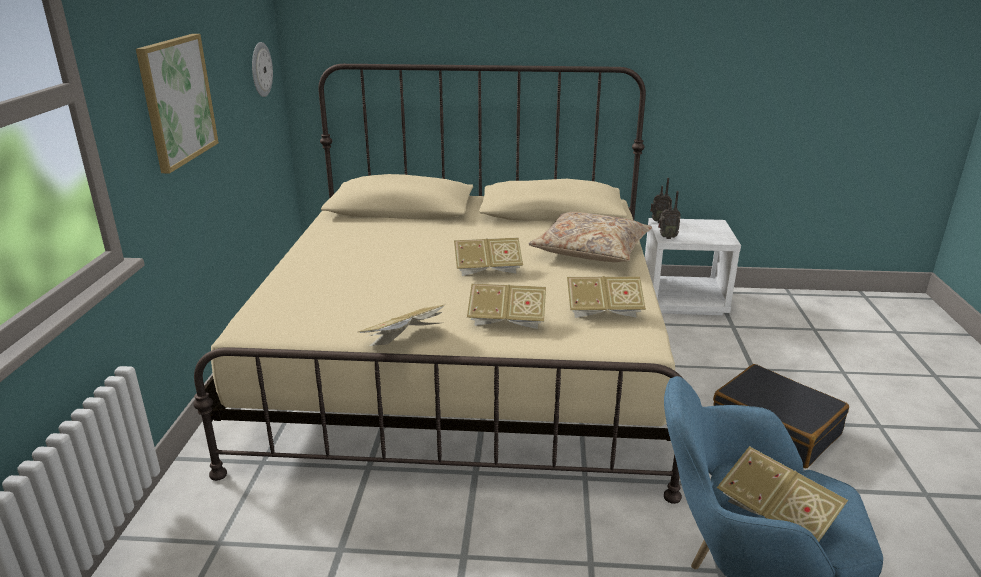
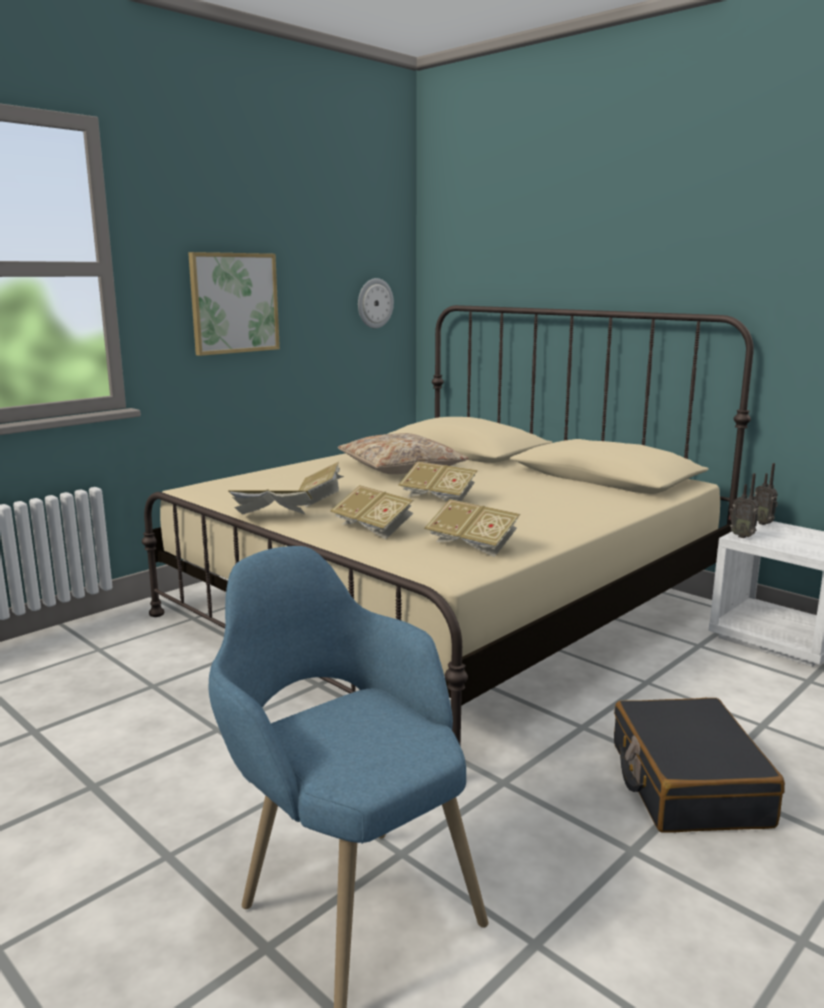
camera: 40 degrees right, 10 degrees down
beige pillow [528,212,652,262] -> beige pillow moved to [338,433,469,474]
book [717,446,848,542] -> book moved to [299,461,344,508]

